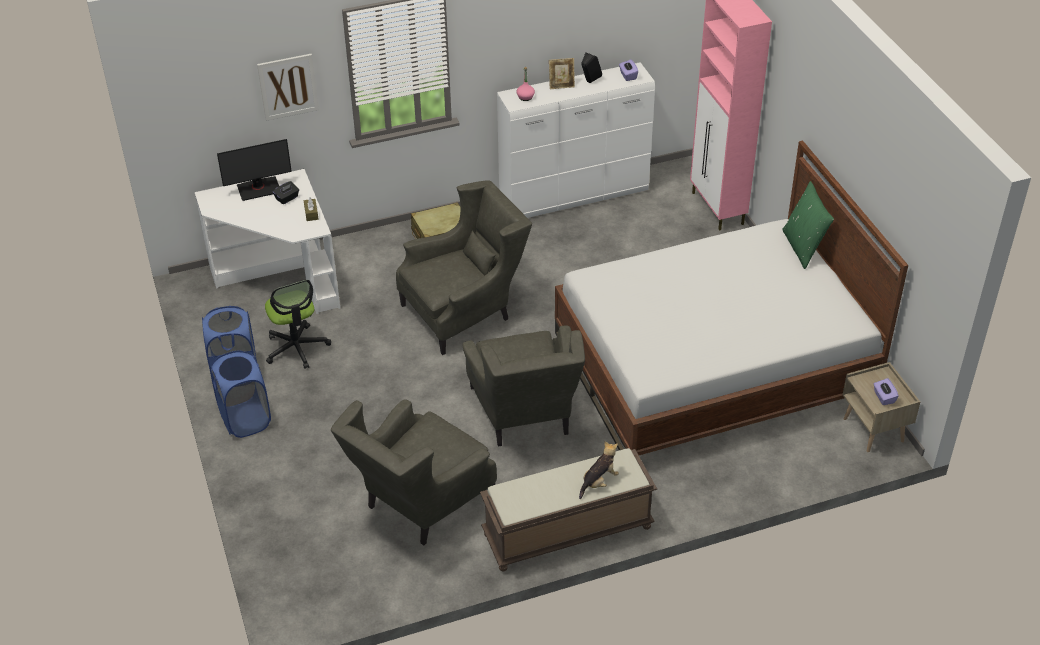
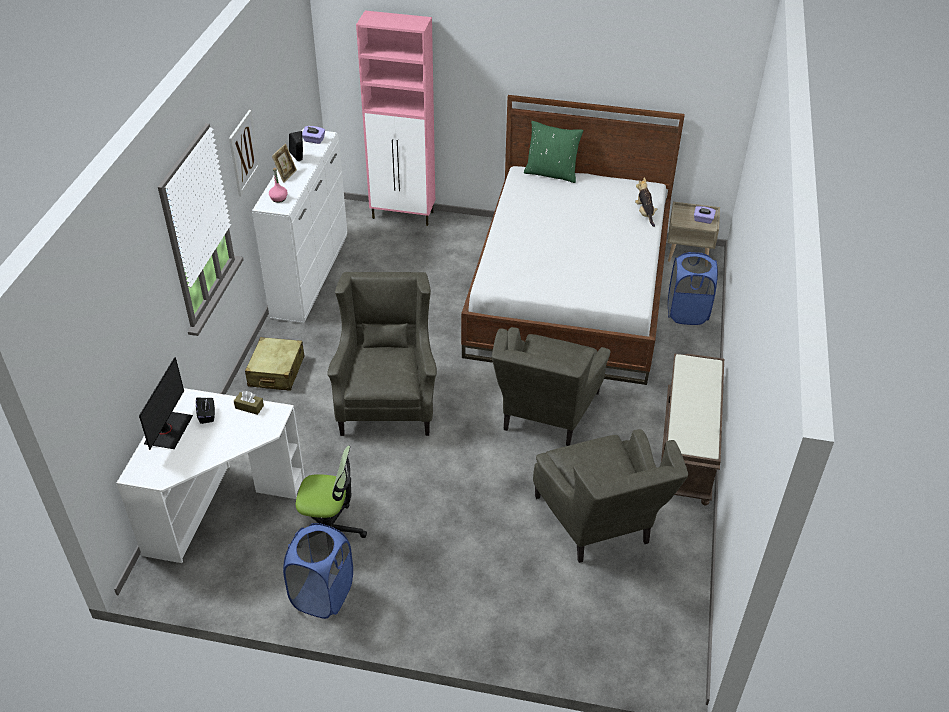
camera: 60 degrees left, 0 degrees up
blue laundry basket [210,350,271,438] -> blue laundry basket moved to [668,252,718,325]
picture [257,54,319,121] -> picture moved to [229,110,260,196]
grey armchair [462,326,585,447] -> grey armchair turned 90 degrees clockwise [492,327,611,446]
plush toy [579,441,619,499] -> plush toy moved to [635,178,657,227]

